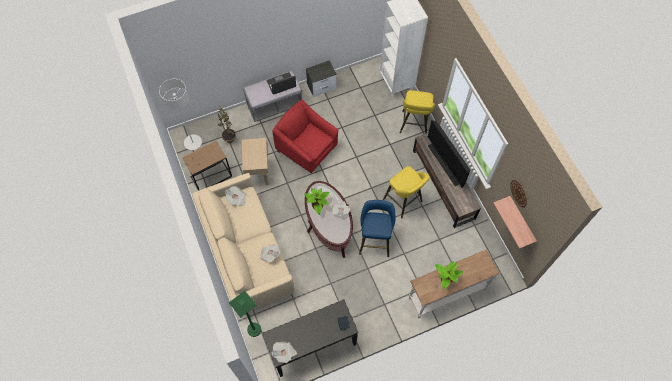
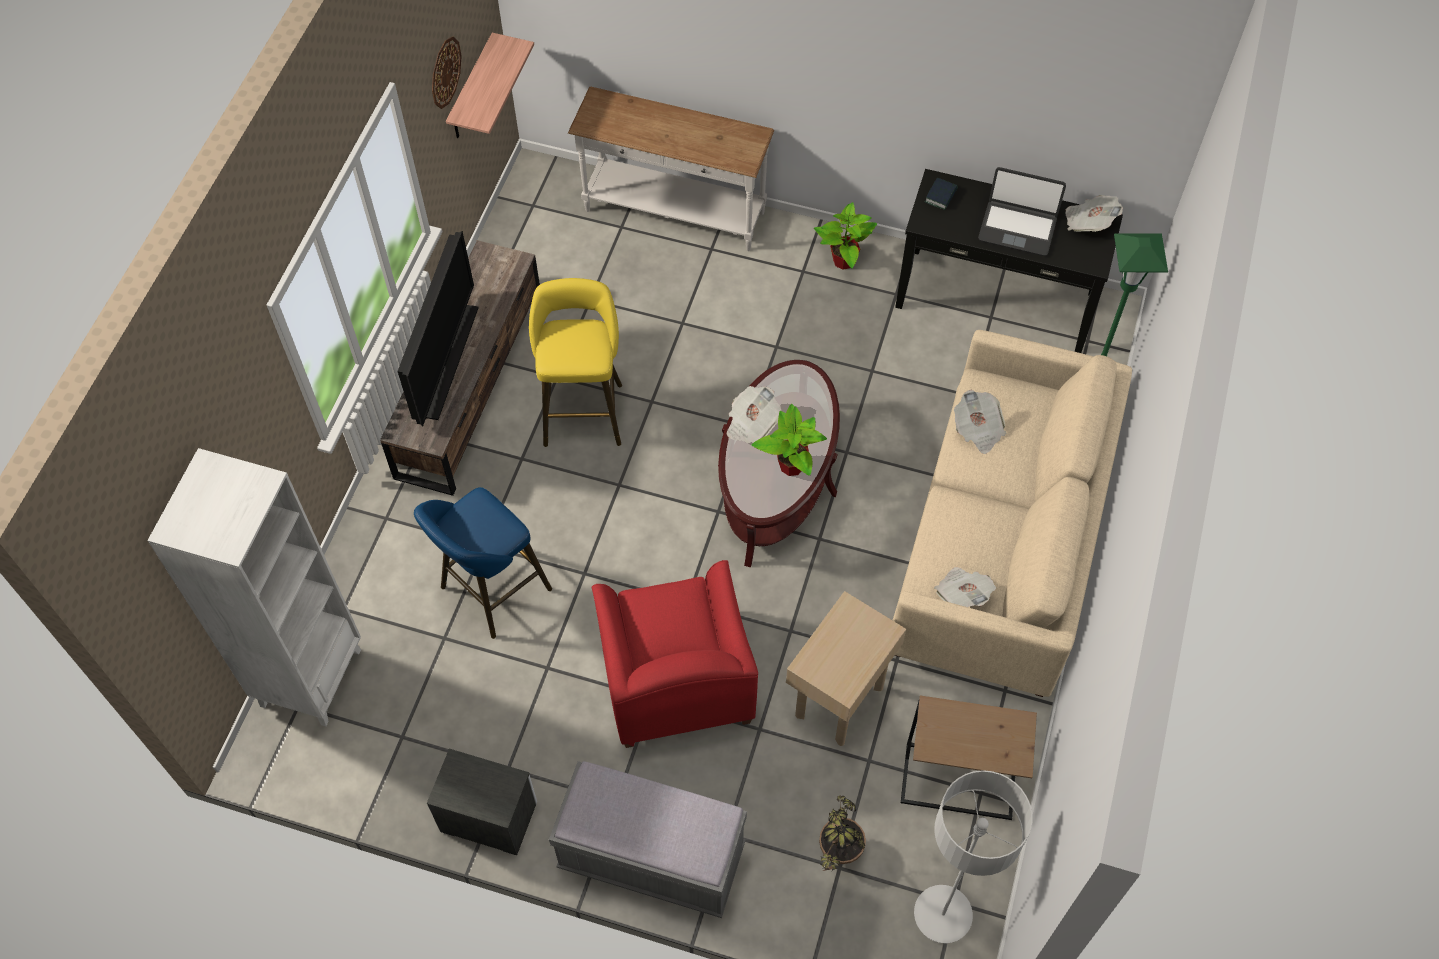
camera: 140 degrees left, 5 degrees down
laptop [267,72,296,95] -> laptop moved to [978,167,1066,256]
blue stool [359,200,396,257] -> blue stool moved to [414,487,552,639]
yellow stool [399,90,435,134] -> none
potted plant [435,261,463,289] -> potted plant moved to [814,202,877,270]

